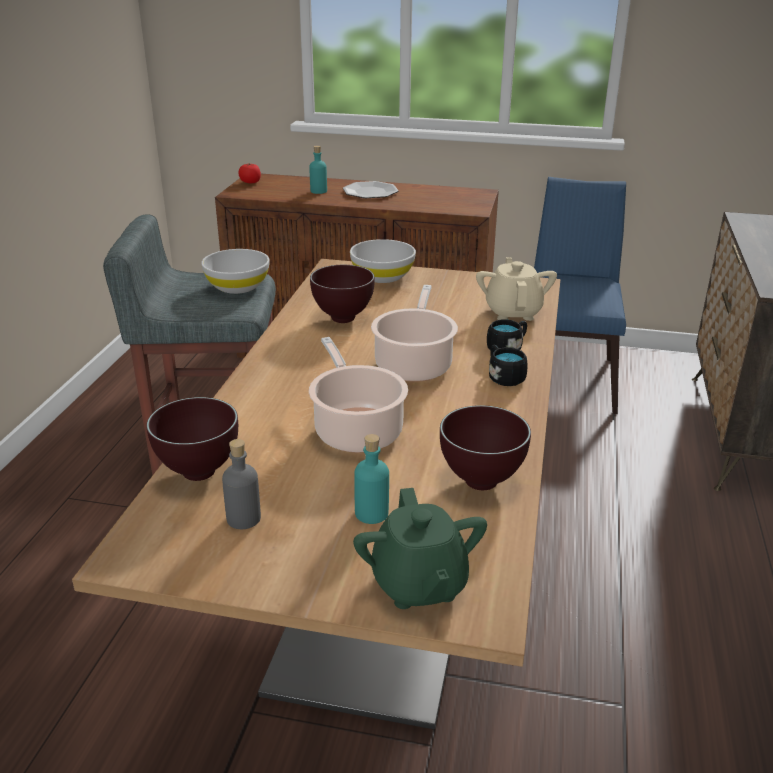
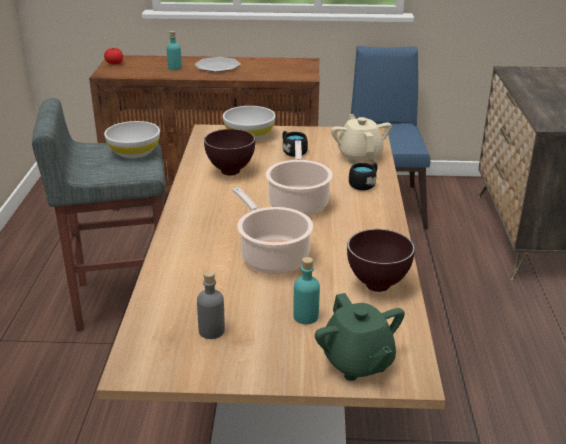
camera: 10 degrees left, 0 degrees up
brown bowl [146,397,238,481] -> none
black mug [489,345,527,386] -> black mug moved to [282,131,308,157]

